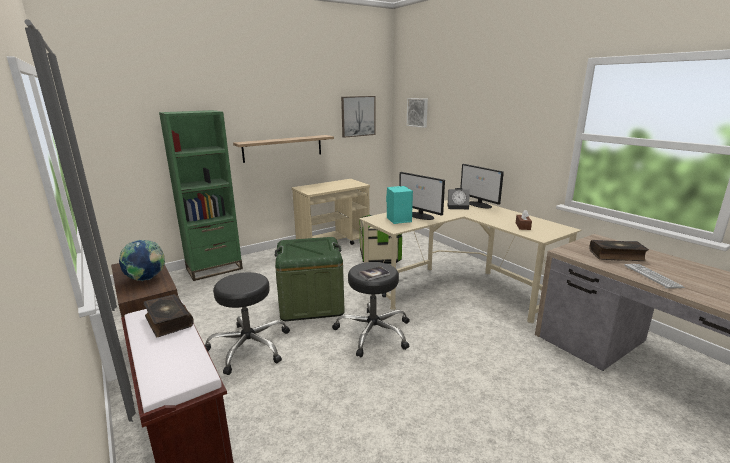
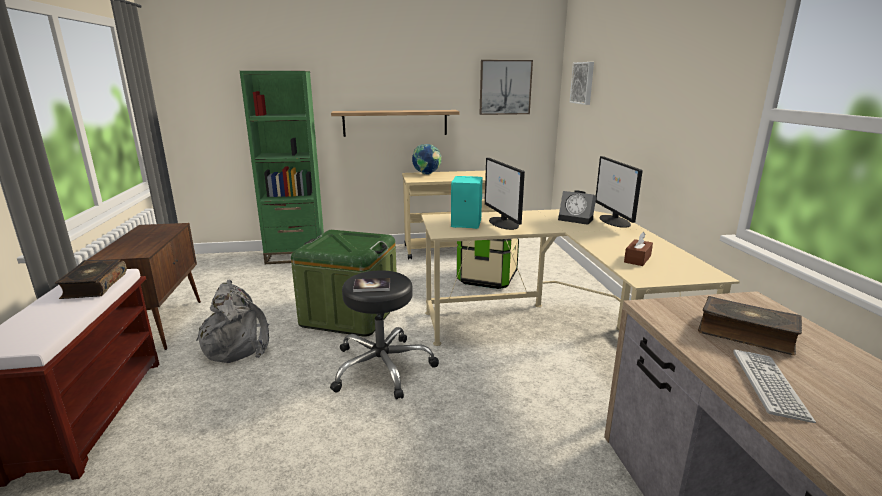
camera: 25 degrees right, 0 degrees up
globe [119,240,165,281] -> globe moved to [412,144,442,174]
black stool [205,272,290,375] -> grey backpack [196,279,269,363]

